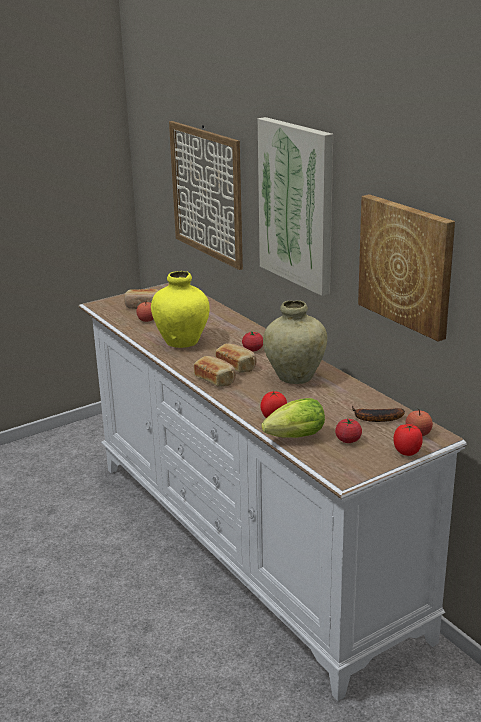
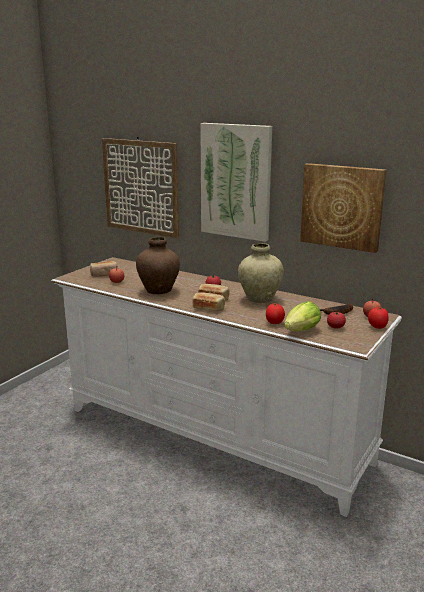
camera: 25 degrees left, 5 degrees down
yellow vase [151,271,210,348] -> brown vase [136,237,180,294]

